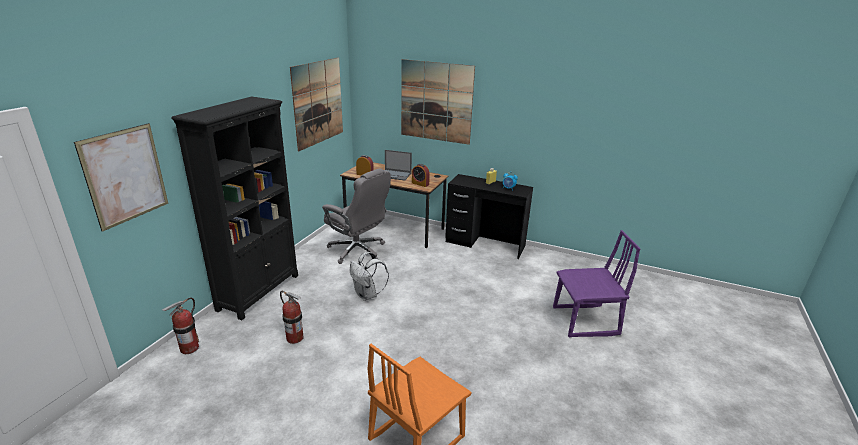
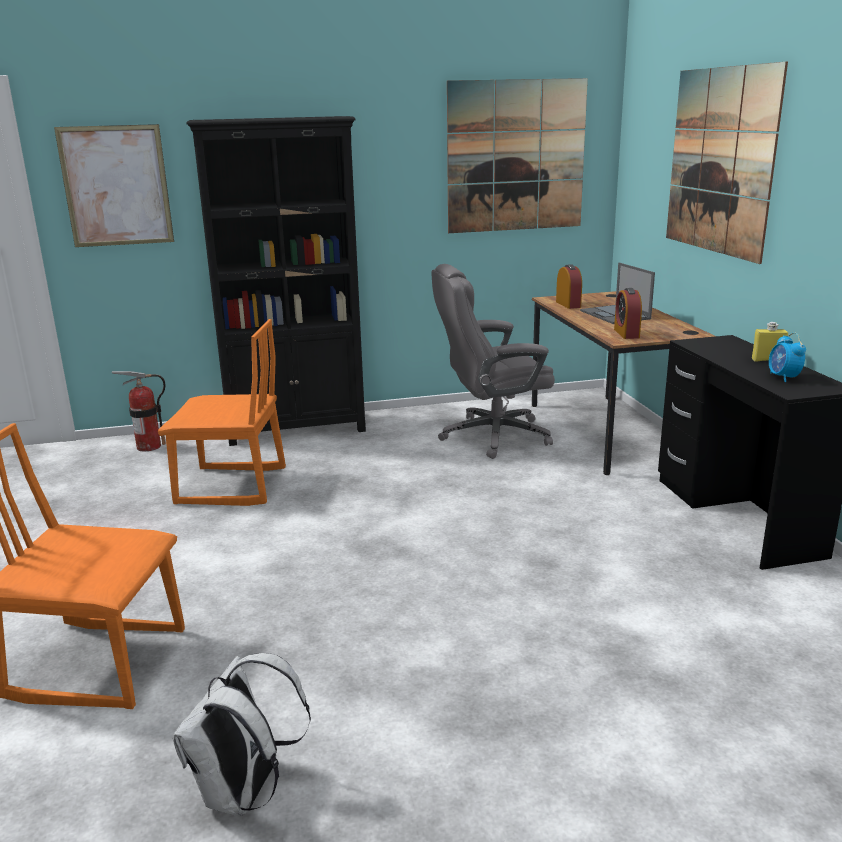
camera: 55 degrees right, 5 degrees down
fire extinguisher [280,291,303,344] -> orange chair [158,319,286,506]
grey office chair [322,168,391,264] -> grey office chair turned 75 degrees clockwise [431,264,555,459]
white backpack [350,252,389,301] -> white backpack moved to [173,653,311,816]
purple chair [553,230,640,337] -> none

